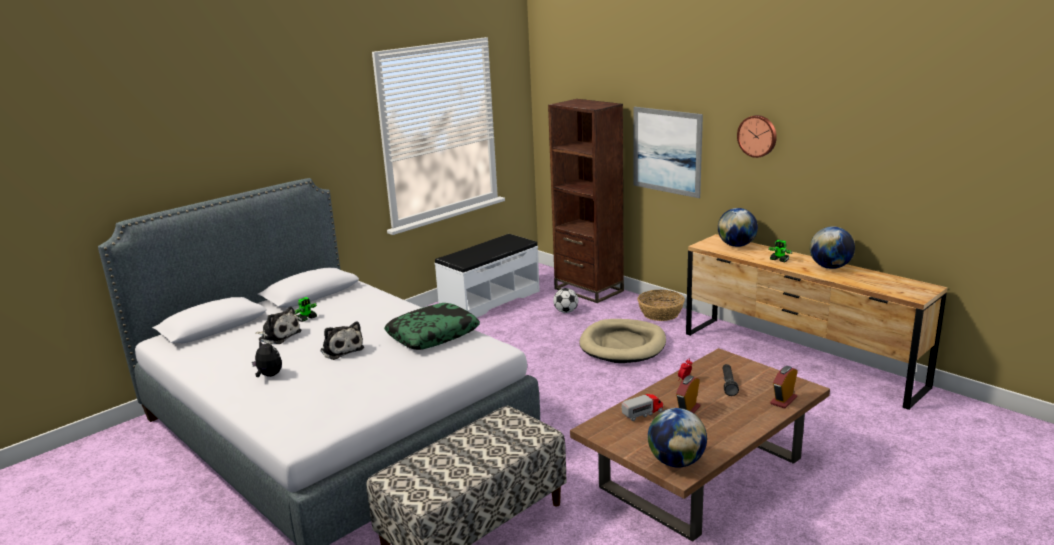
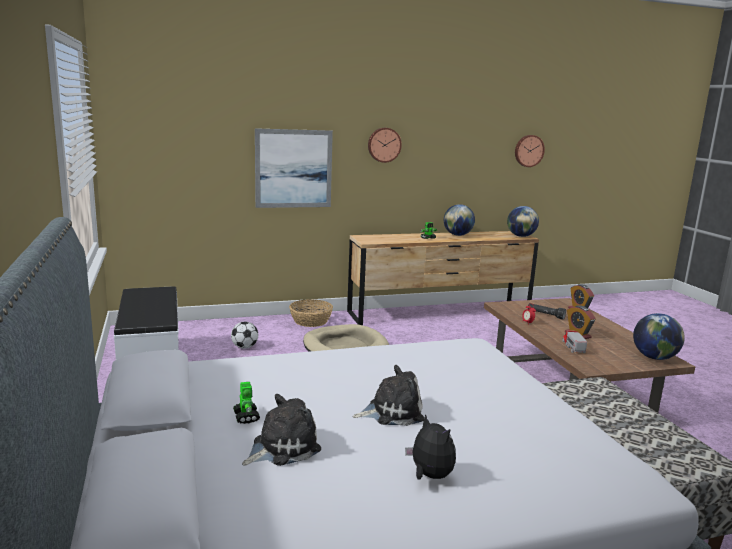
camera: 65 degrees left, 5 degrees down
plush toy [252,340,282,377] -> plush toy turned 75 degrees clockwise [405,414,456,479]
pillow [384,303,480,350] -> none
brown bookcase [548,99,624,303] -> none
globe [718,208,758,247] -> globe moved to [507,206,539,237]
none -> wall clock [515,135,545,167]

